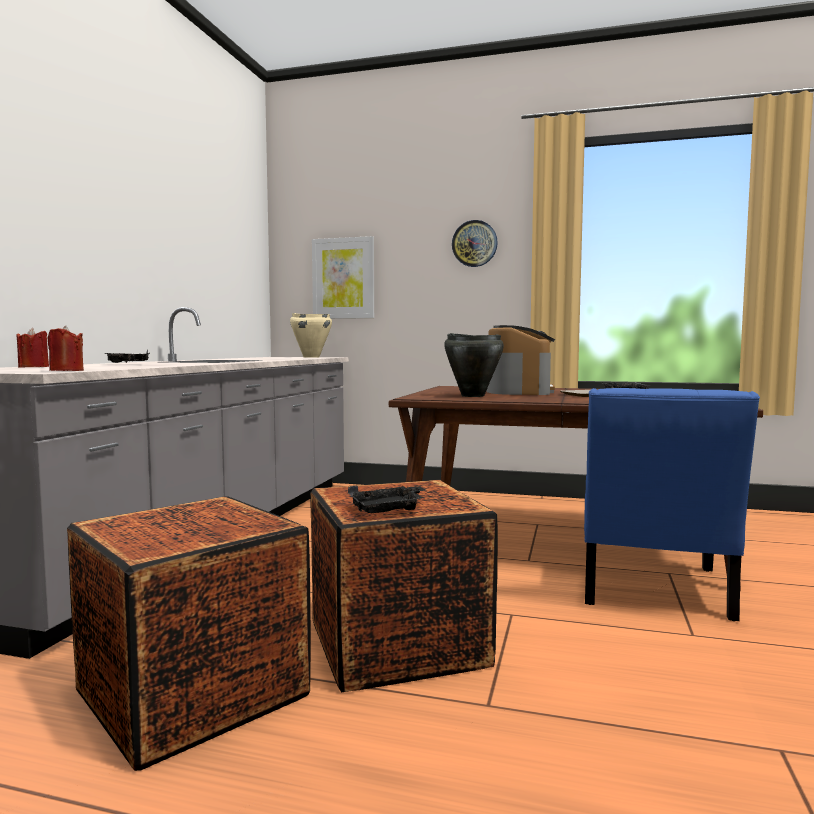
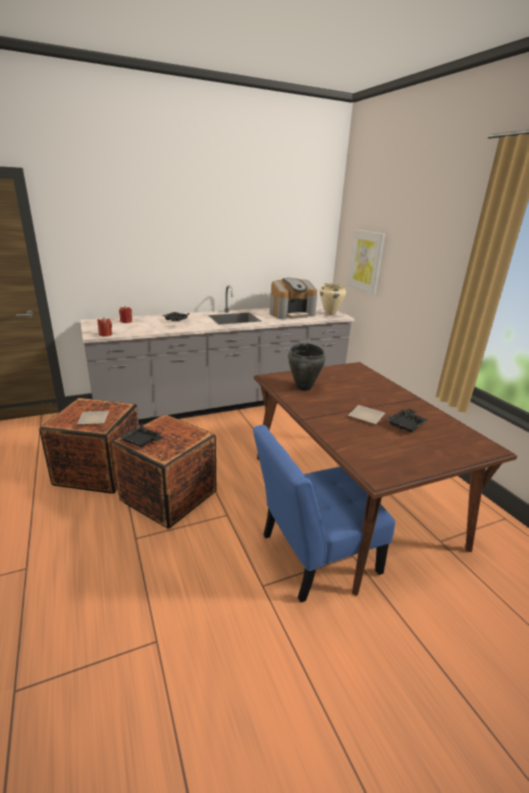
camera: 50 degrees right, 20 degrees up
wall clock [452,220,498,267] -> none
coffee machine [486,325,555,395] -> coffee machine moved to [269,278,317,319]
none -> plate [77,411,109,425]

